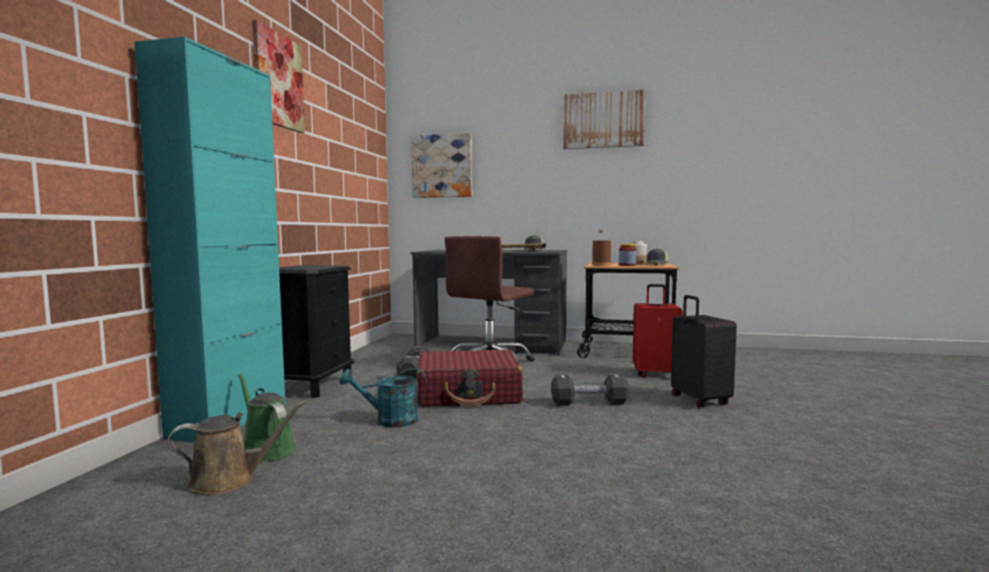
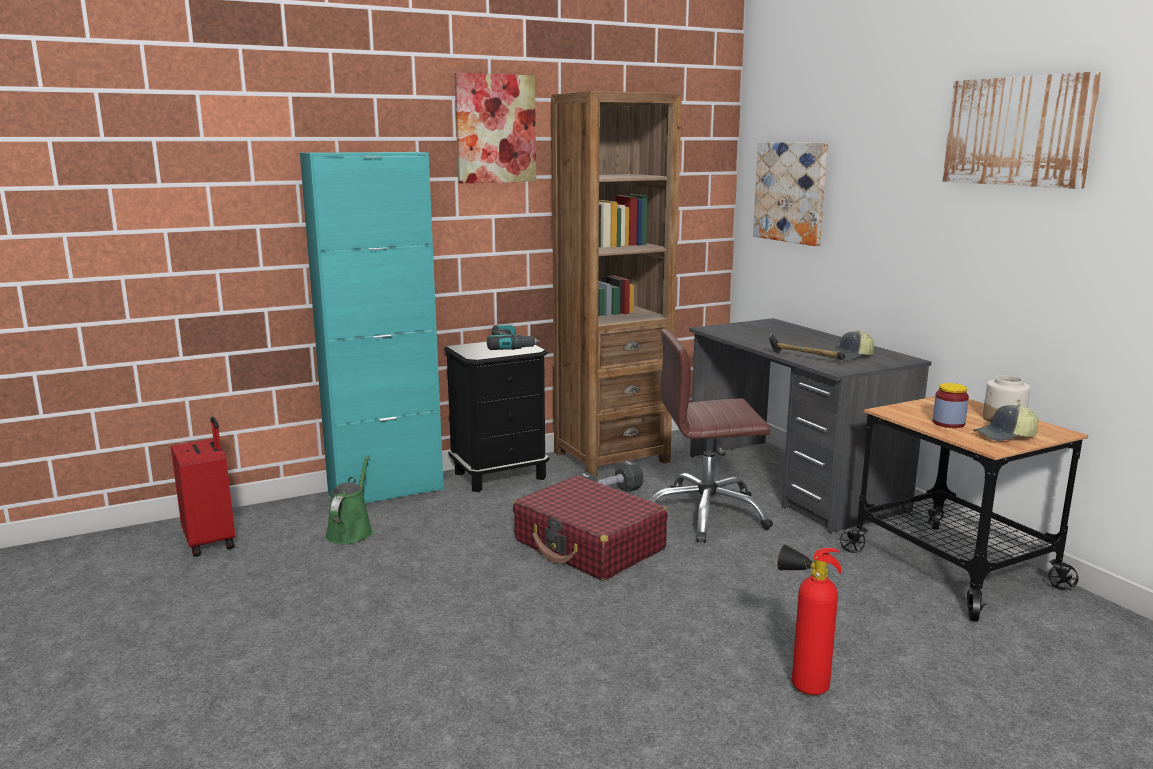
camera: 50 degrees right, 10 degrees up
brown watering can [167,400,307,495] -> none
turquoise watering can [339,368,427,427] -> none
black dumbbell [551,374,629,405] -> none
brown bottle [592,230,611,266] -> none
red suitcase [633,284,683,378] -> red suitcase moved to [171,417,235,557]
black suitcase [671,295,737,407] -> fire extinguisher [777,544,842,695]
none -> power drill [487,325,540,350]
none -> brown bookcase [551,91,682,477]

